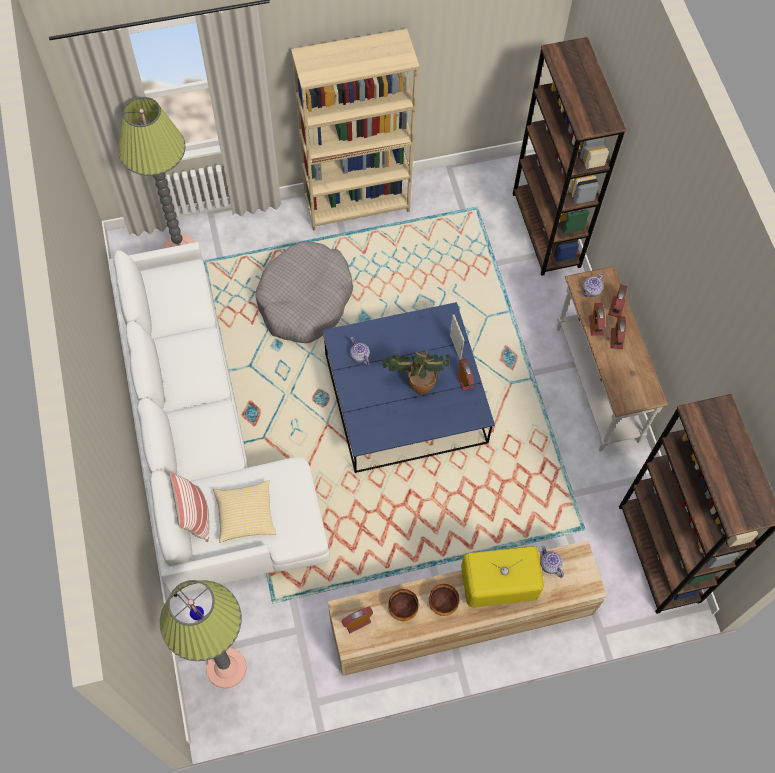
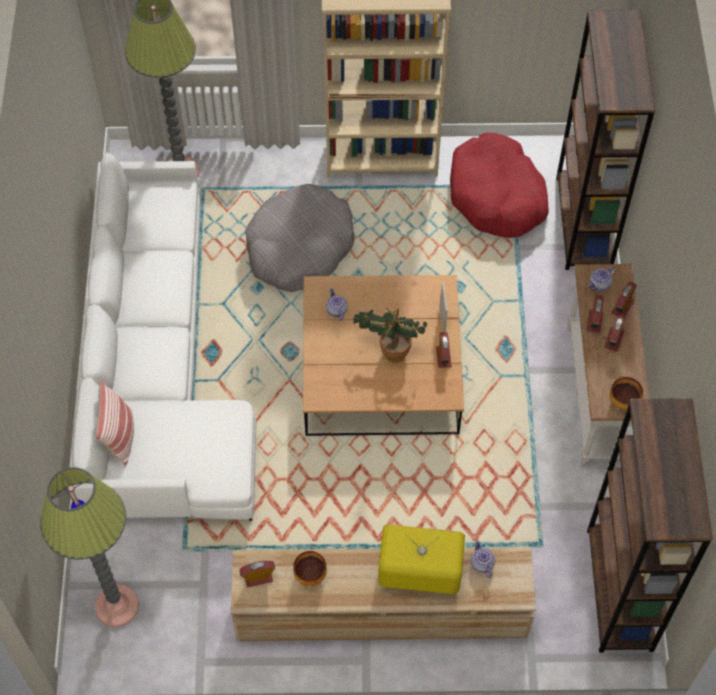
camera: 15 degrees right, 5 degrees down
pillow [213,480,276,543] -> none
blue coffee table [322,302,495,473] -> brown coffee table [303,275,464,436]
bowl [429,584,459,616] -> bowl moved to [610,377,643,410]
none -> red dog bed [450,133,548,238]

